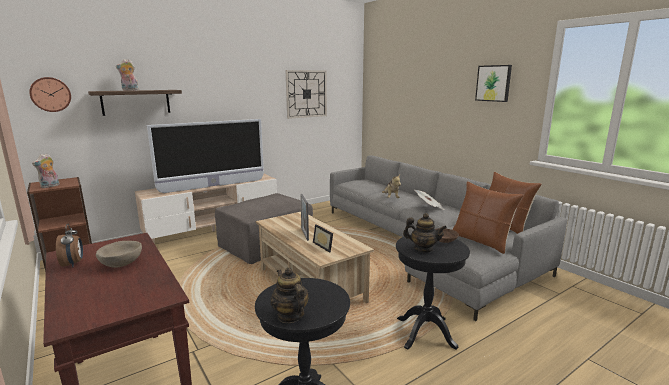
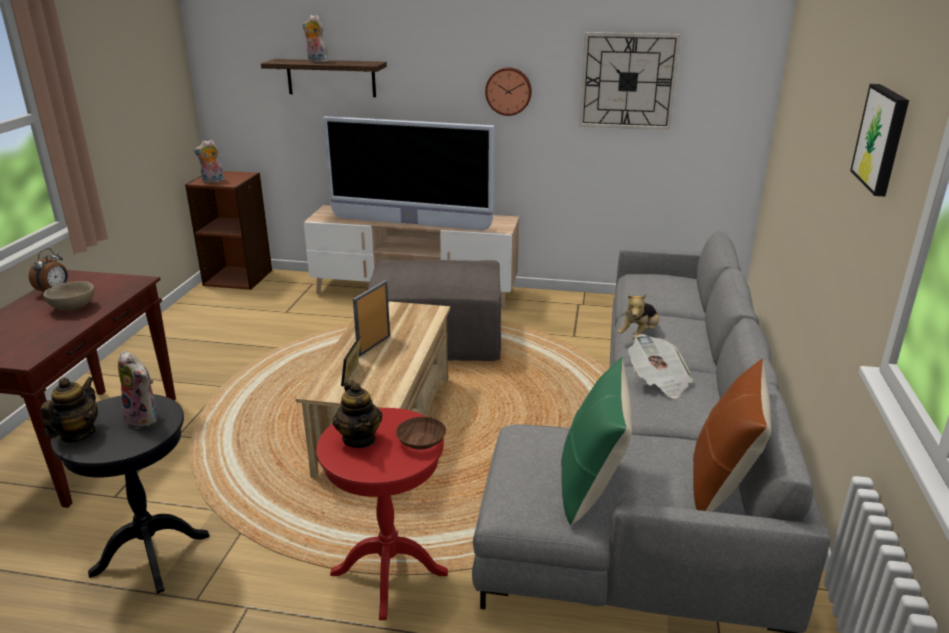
camera: 45 degrees right, 10 degrees up
wall clock [29,77,71,112] -> wall clock moved to [485,67,532,116]
black side table [396,235,470,350] -> red side table [316,408,448,620]
brown pillow [452,181,523,254] -> green pillow [561,357,632,525]
none -> plush toy [118,351,157,429]

